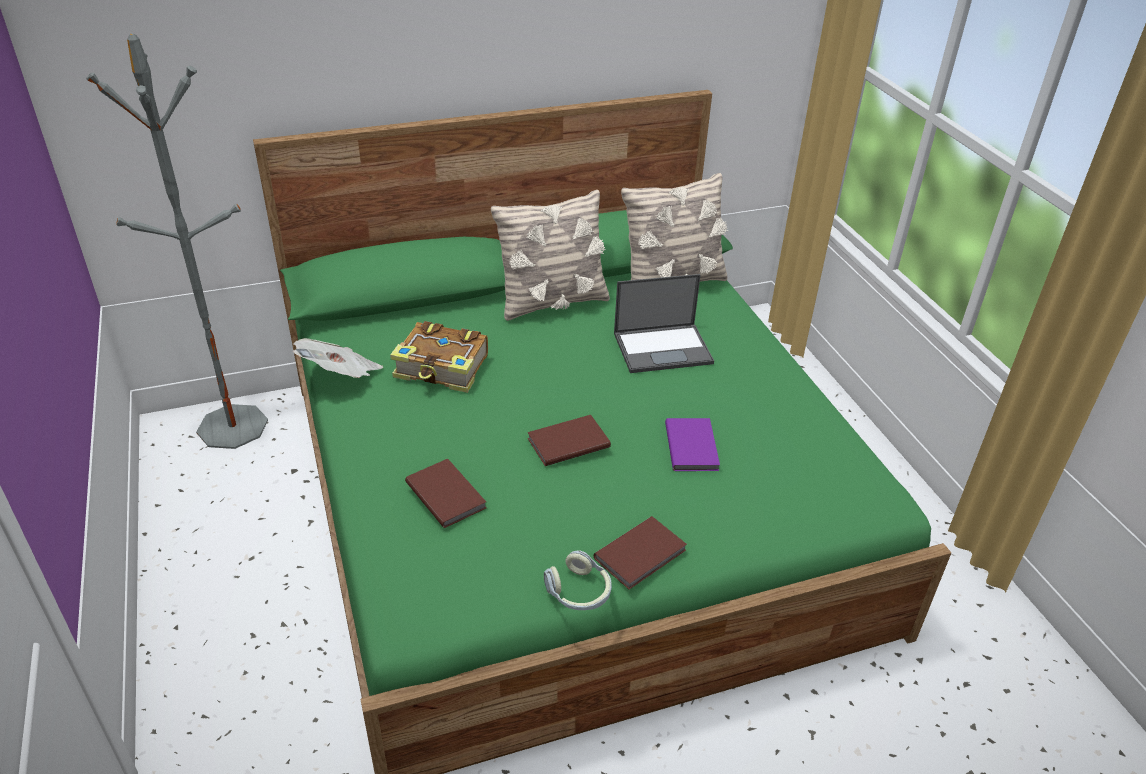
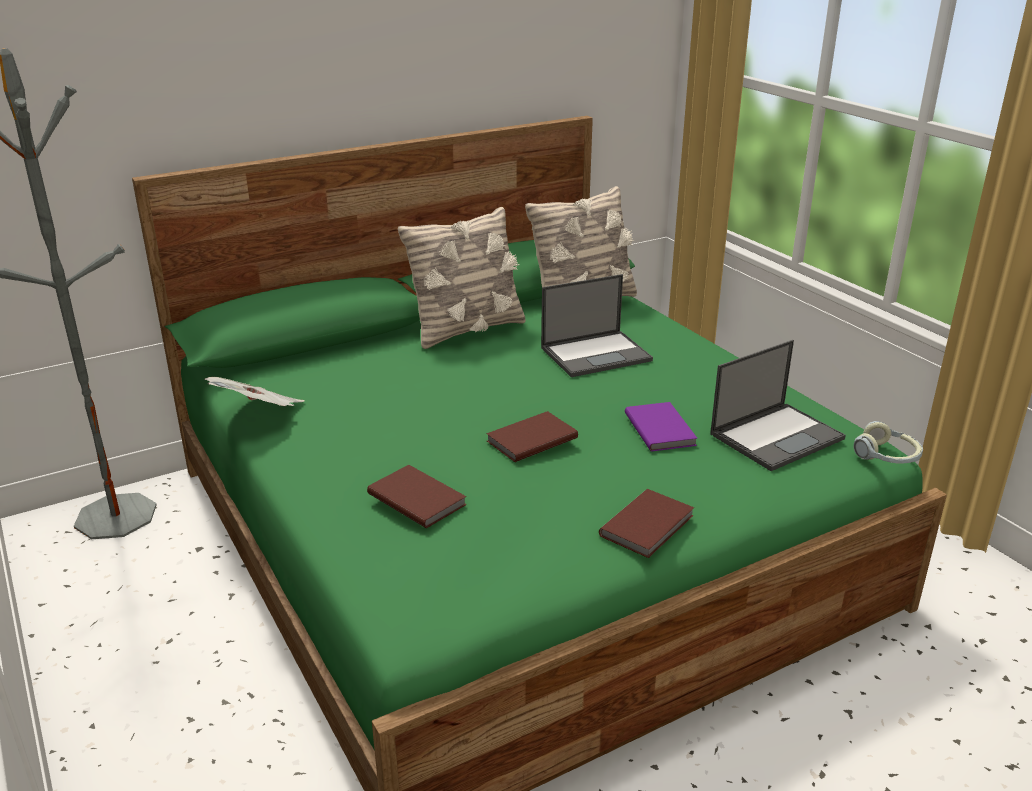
camera: 10 degrees left, 10 degrees down
book [390,321,488,393] -> none
headphones [544,550,612,610] -> headphones moved to [853,421,923,464]
none -> laptop [710,340,846,471]

